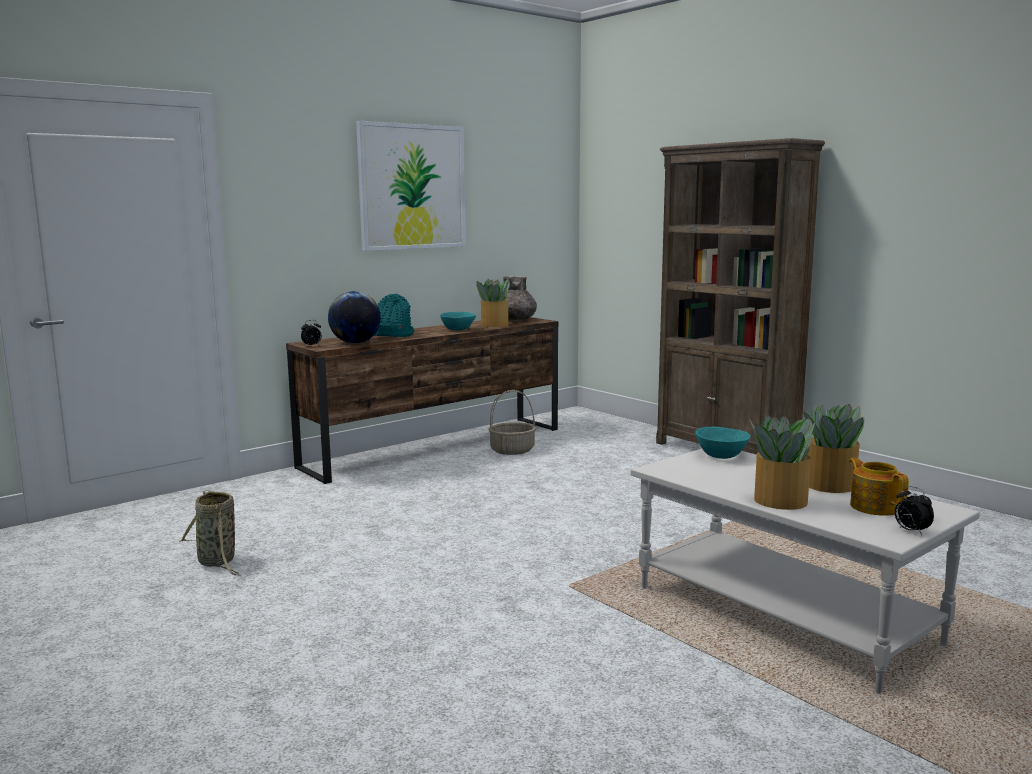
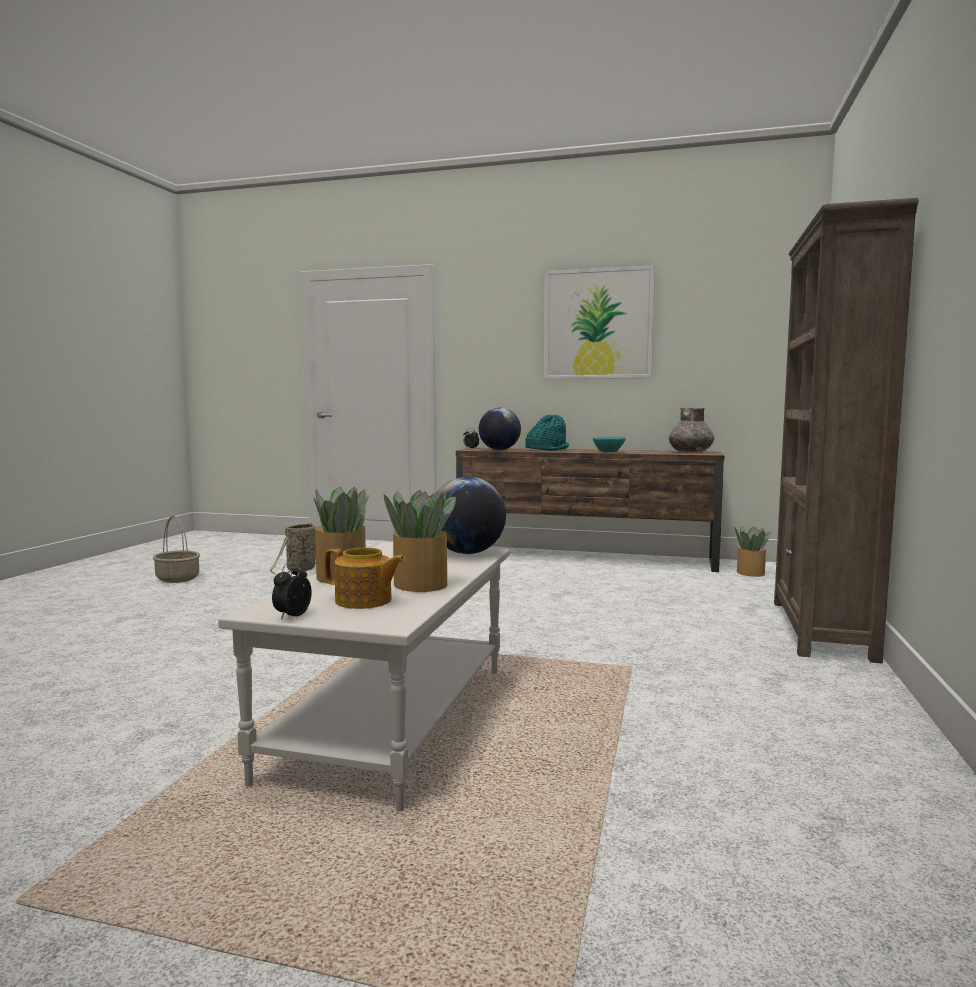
camera: 55 degrees right, 5 degrees down
potted plant [476,279,510,327] -> potted plant moved to [735,526,772,577]
basket [488,390,536,455] -> basket moved to [153,516,200,583]
turquoise bowl [695,427,750,459] -> globe [437,477,506,554]
teapot [849,457,909,516] -> teapot turned 75 degrees clockwise [324,548,405,609]

